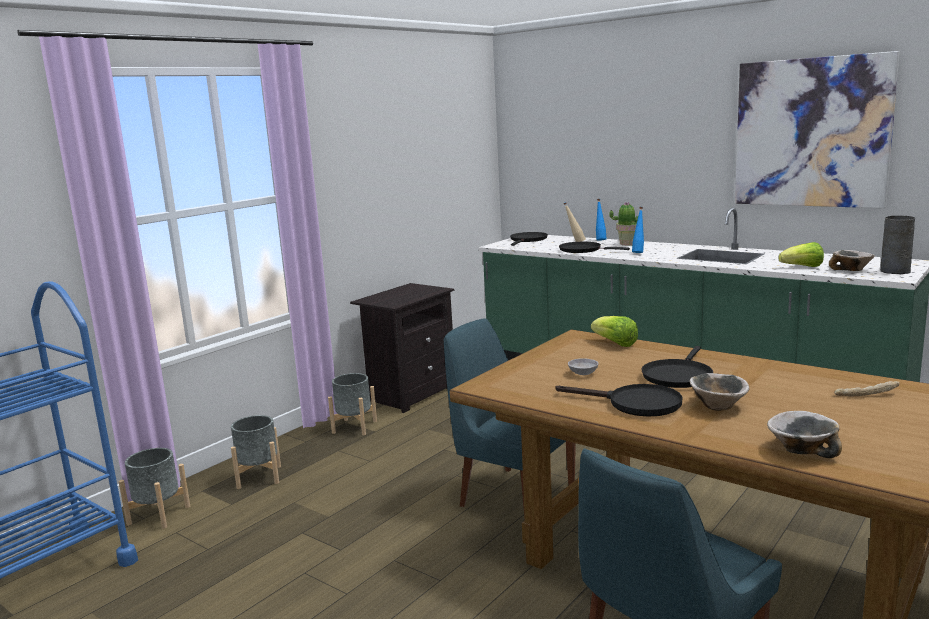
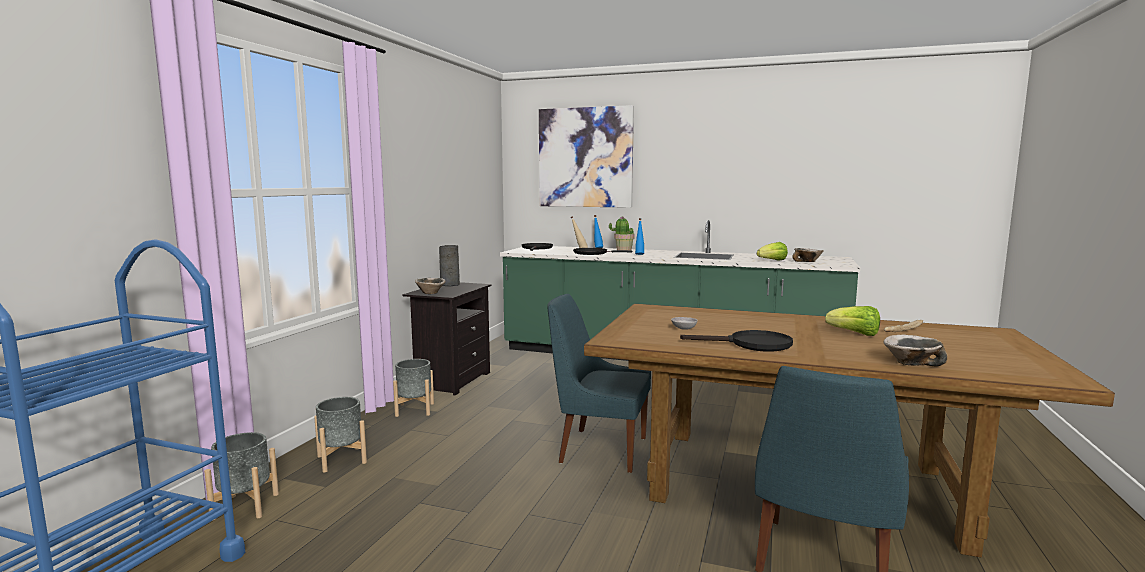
camera: 20 degrees left, 5 degrees down
lettuce [591,316,638,347] -> lettuce moved to [825,306,880,336]
black frying pan [641,346,713,388] -> none
bowl [690,373,750,411] -> bowl moved to [415,278,446,294]
picture [735,51,899,208] -> picture moved to [539,105,634,208]
grey vase [880,216,915,274] -> grey vase moved to [439,245,460,286]

